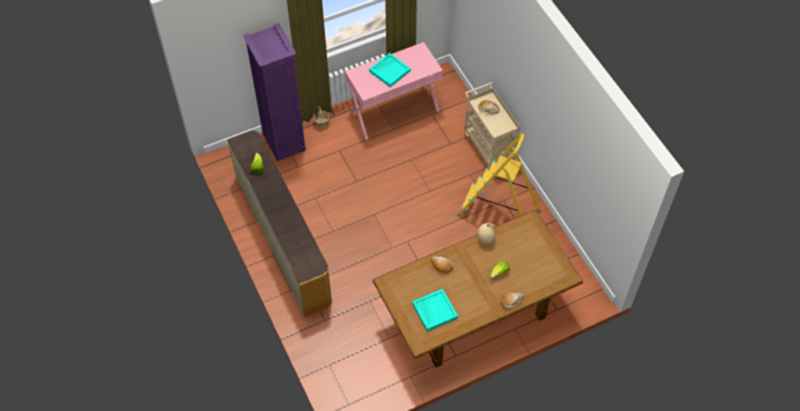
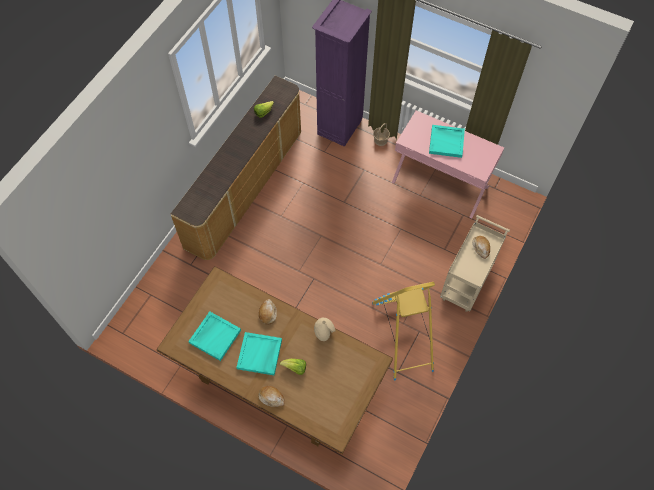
camera: 55 degrees right, 5 degrees up
none -> turquoise tray [236,332,282,375]

